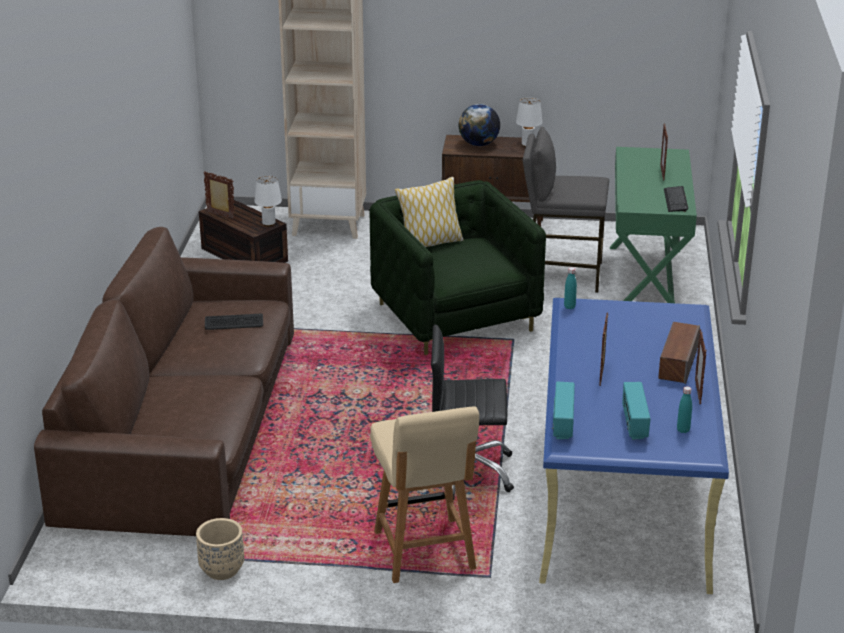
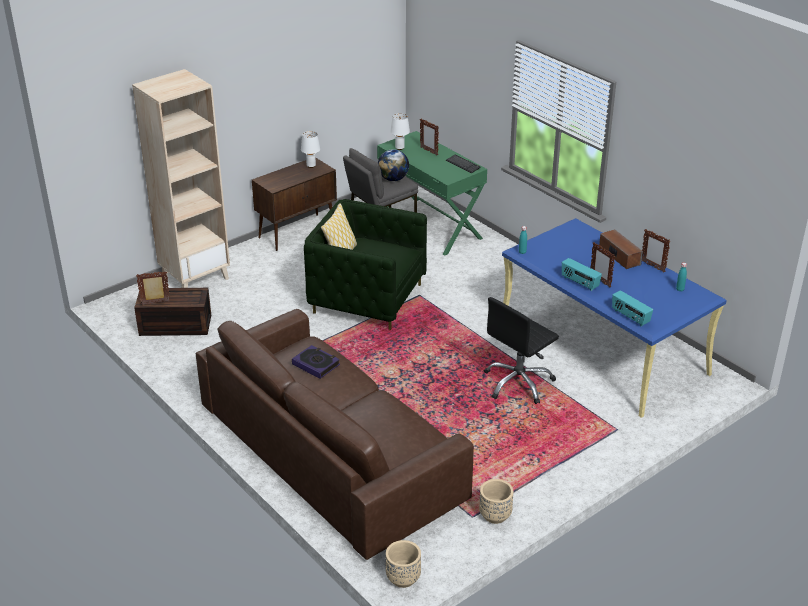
camera: 45 degrees left, 5 degrees up
keyboard [205,314,263,330] -> book [292,345,340,379]
white table lamp [254,175,282,226] -> white table lamp moved to [390,113,410,150]
beige chair [370,406,479,583] -> none
globe [459,104,500,146] -> globe moved to [378,149,409,181]
radio [622,382,651,440] -> radio moved to [562,258,602,291]
none -> beige planter [386,540,421,588]

